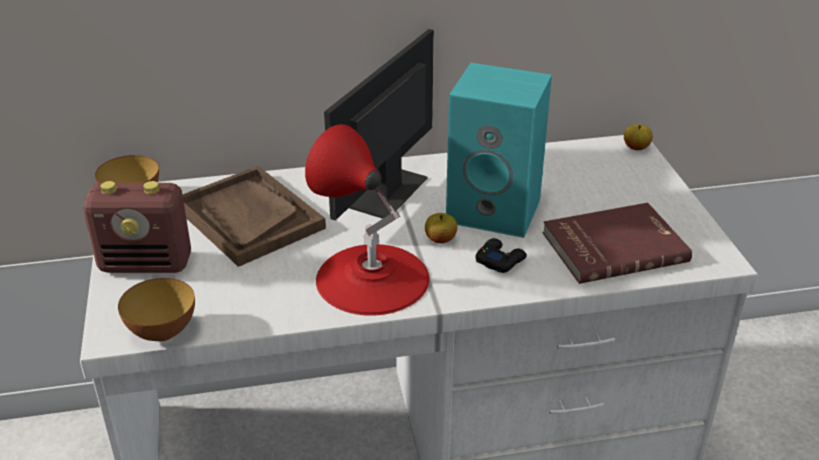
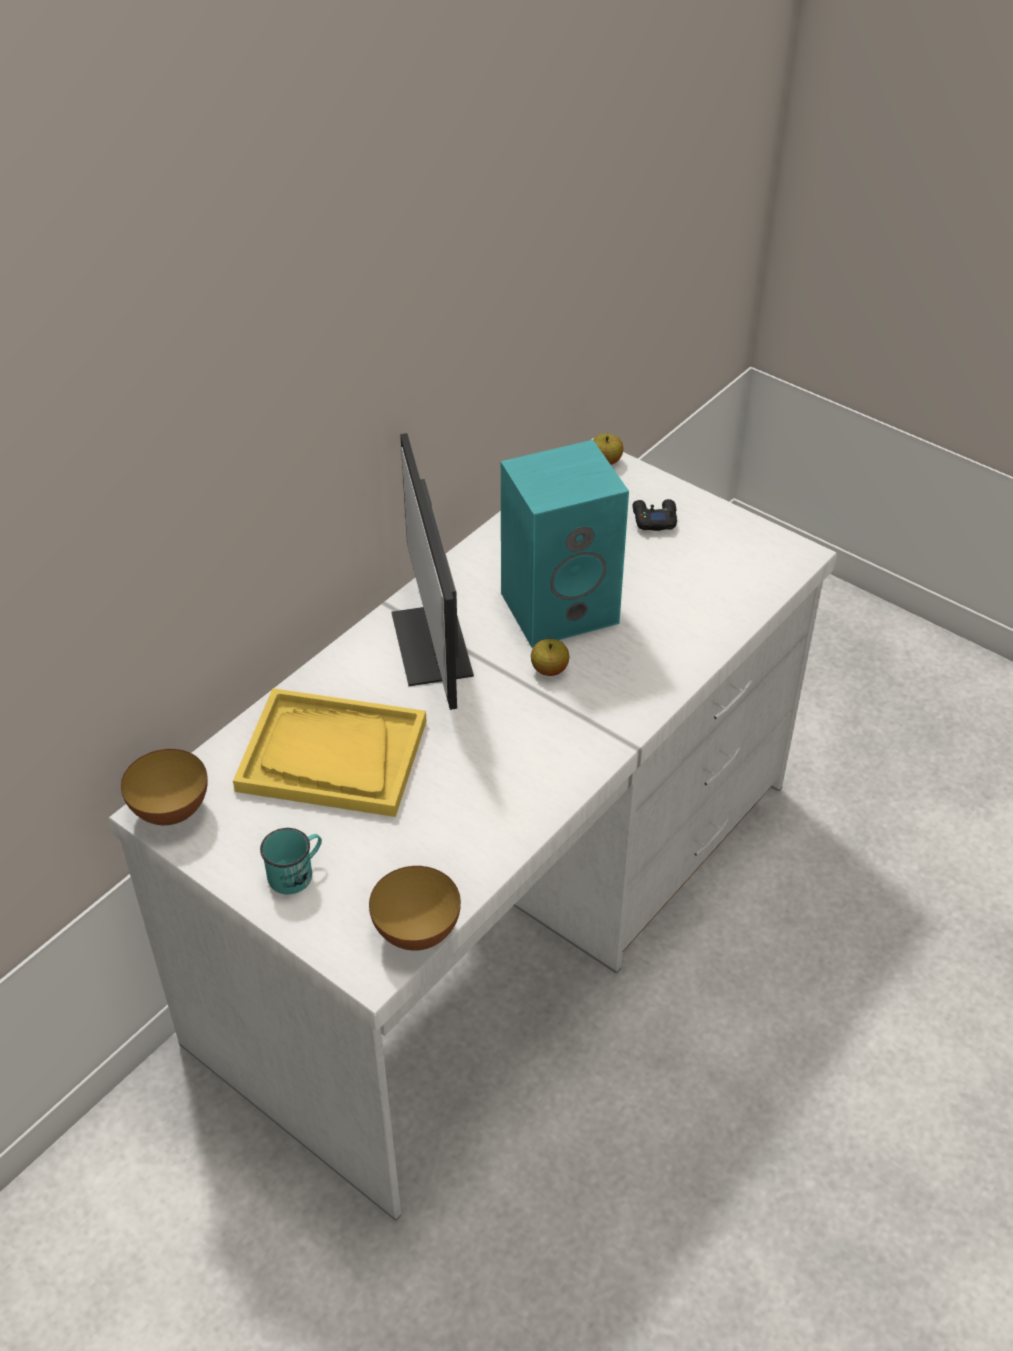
camera: 40 degrees left, 10 degrees up
radio [83,181,191,273] -> turquoise mug [260,828,322,894]
brown tray [182,166,326,267] -> yellow tray [233,688,427,817]
red table lamp [305,124,429,316] -> none
black game controller [475,238,527,273] -> black game controller moved to [633,499,677,531]
red book [542,203,692,284] -> none

